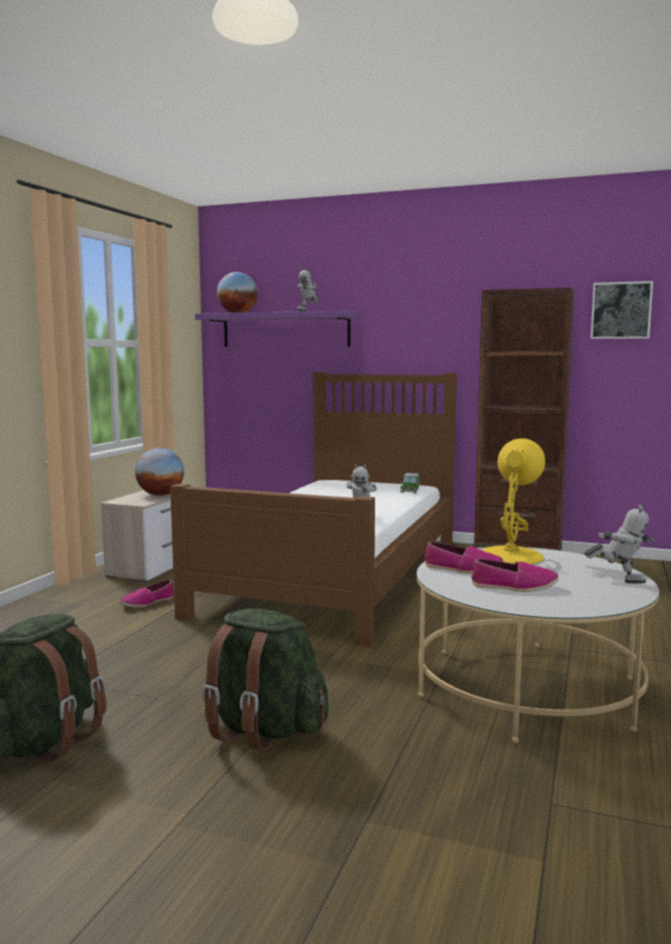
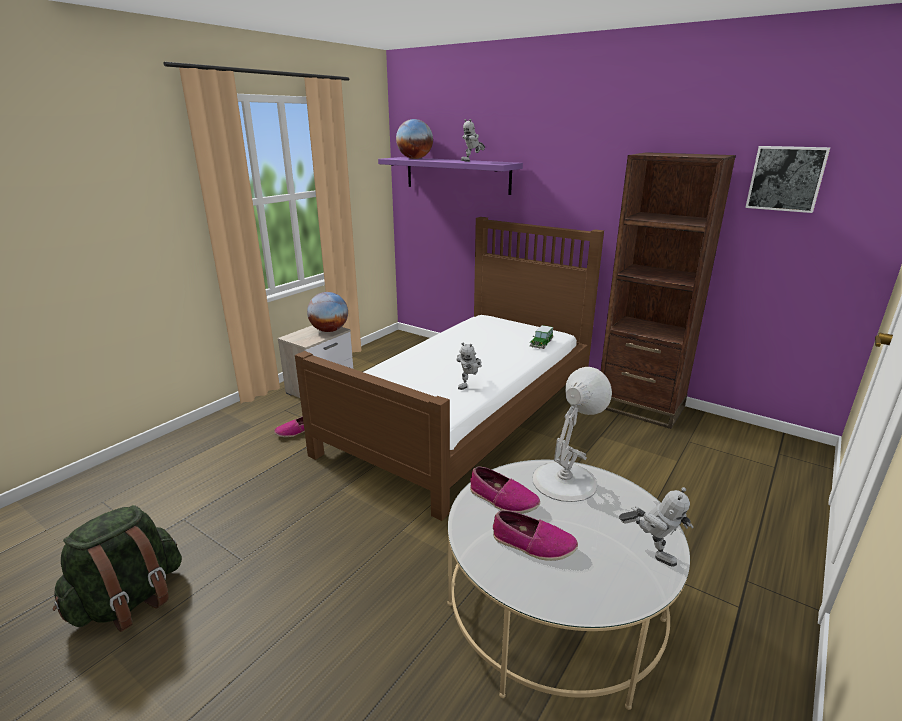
camera: 15 degrees right, 15 degrees up
green backpack [202,609,329,751] -> none
yellow table lamp [483,438,545,565] -> white table lamp [532,367,612,502]

